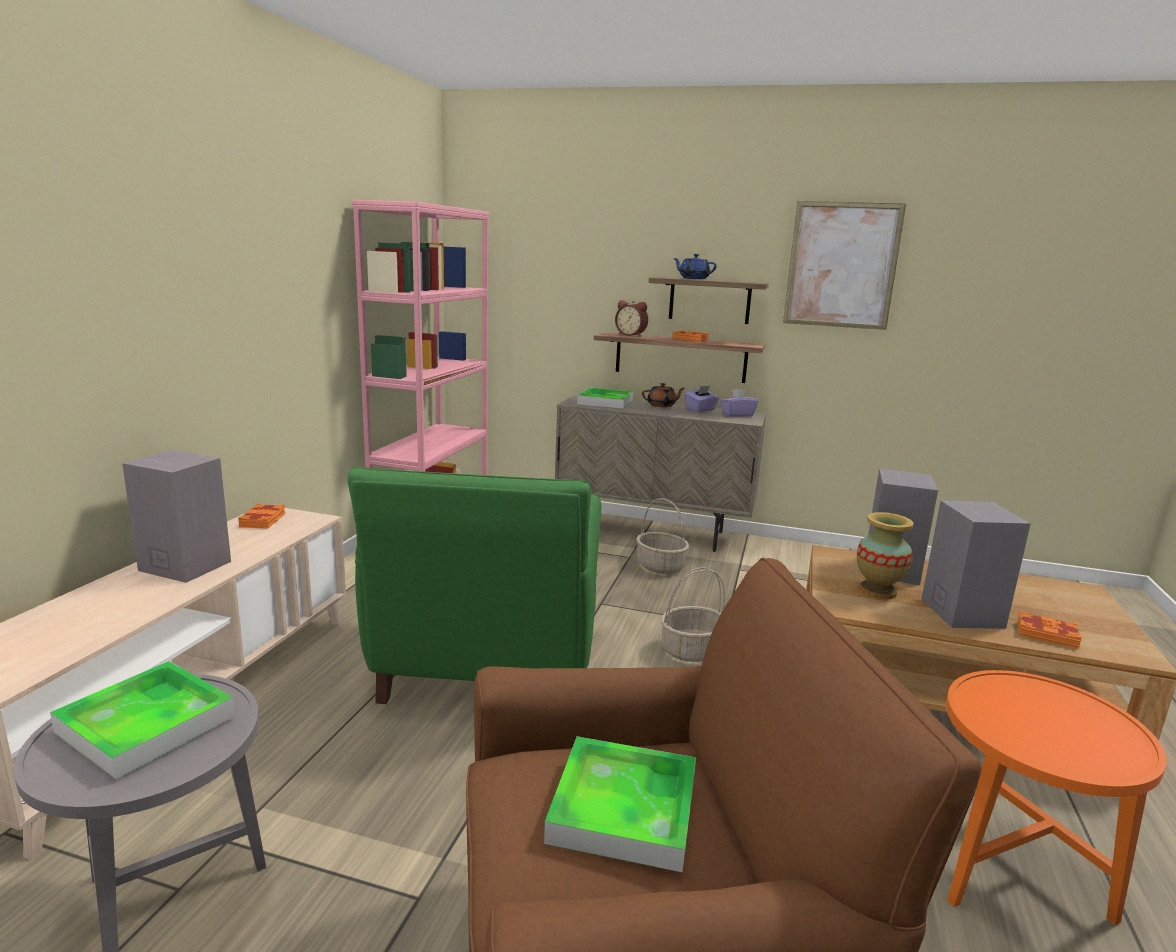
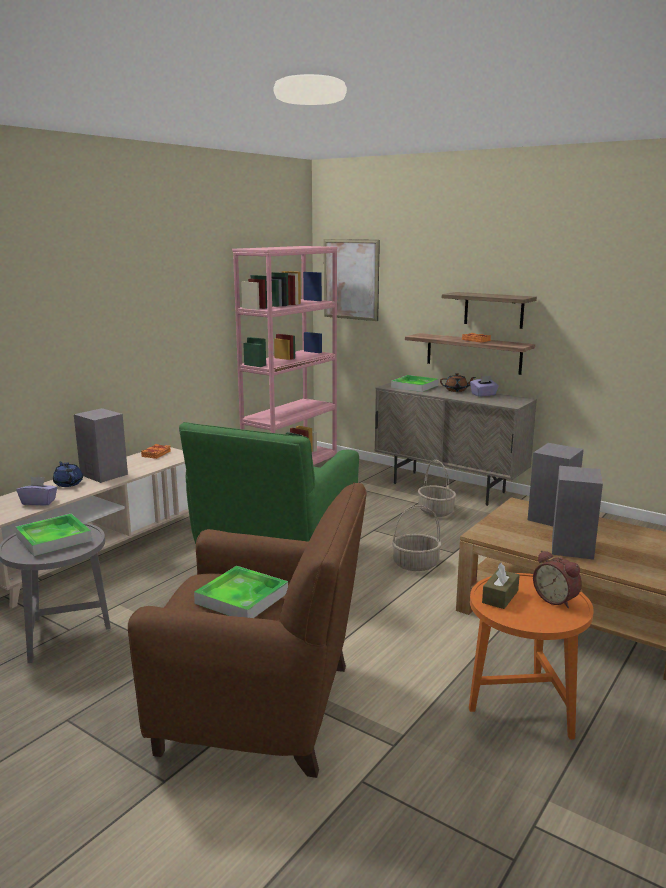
camera: 20 degrees right, 0 degrees up
alarm clock [615,300,648,337] -> alarm clock moved to [533,550,582,608]
blue teapot [673,254,717,279] -> blue teapot moved to [53,461,83,487]
purple tissue box [720,389,758,417] -> purple tissue box moved to [17,477,57,505]
picture [783,201,906,330] -> picture moved to [324,239,380,321]
vase [857,512,914,600] -> none
orange book [1017,611,1082,649] -> none
none -> brown tissue box [482,563,520,609]

